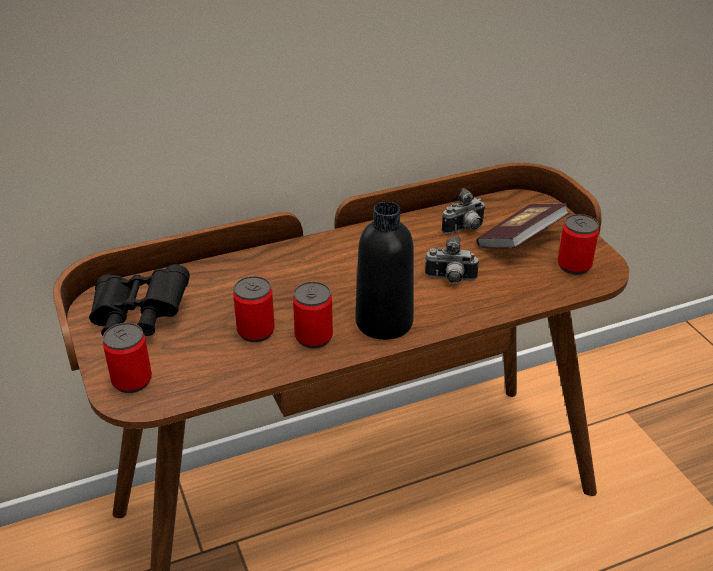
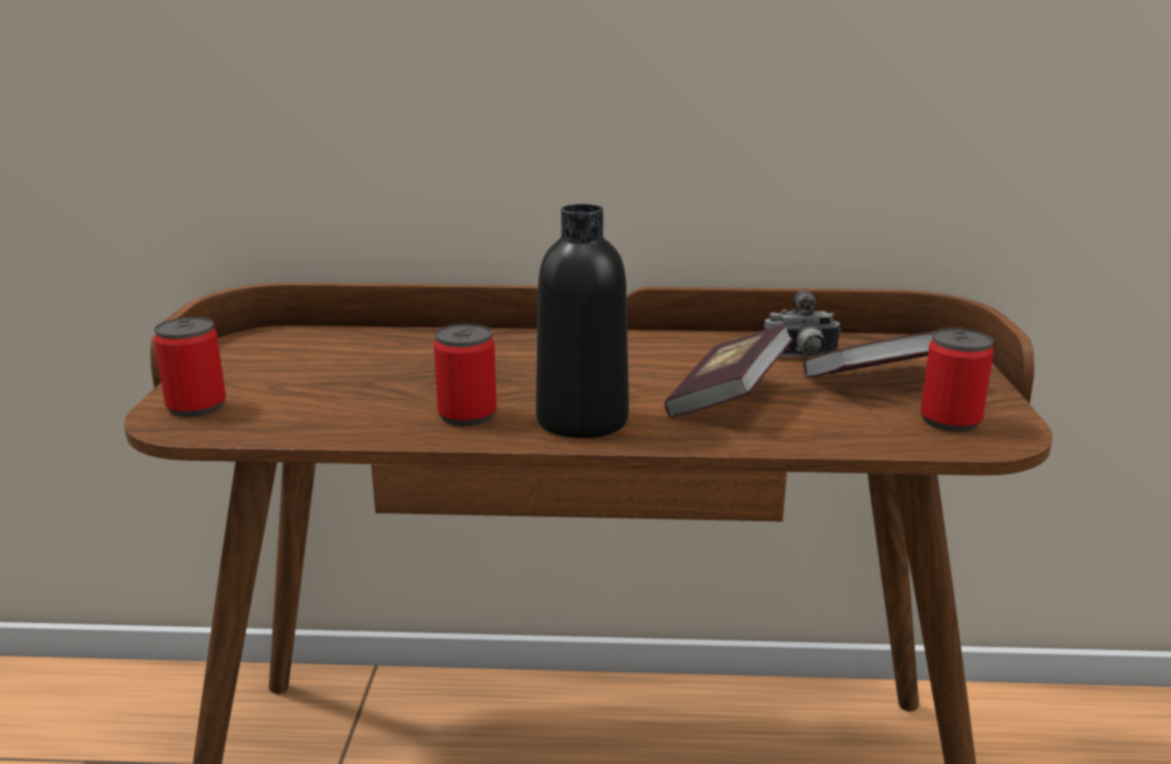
camera: 25 degrees right, 15 degrees down
black binoculars [89,264,190,336] -> none
can [233,276,275,342] -> none
camera [425,236,479,283] -> book [664,324,793,417]

